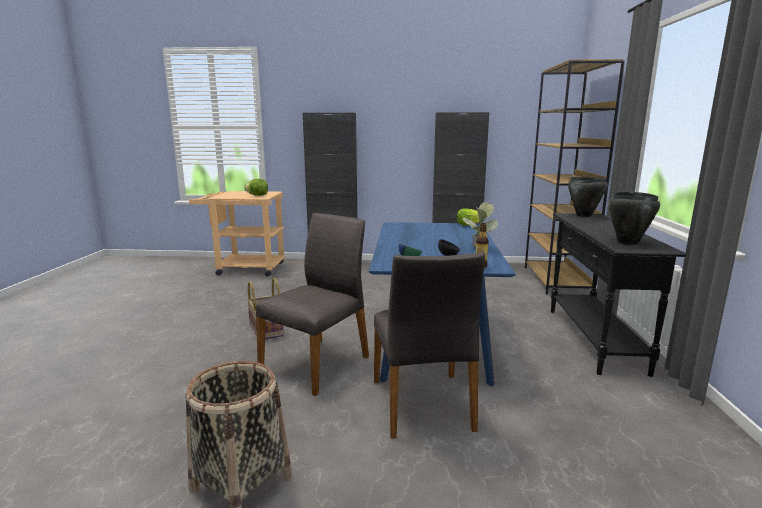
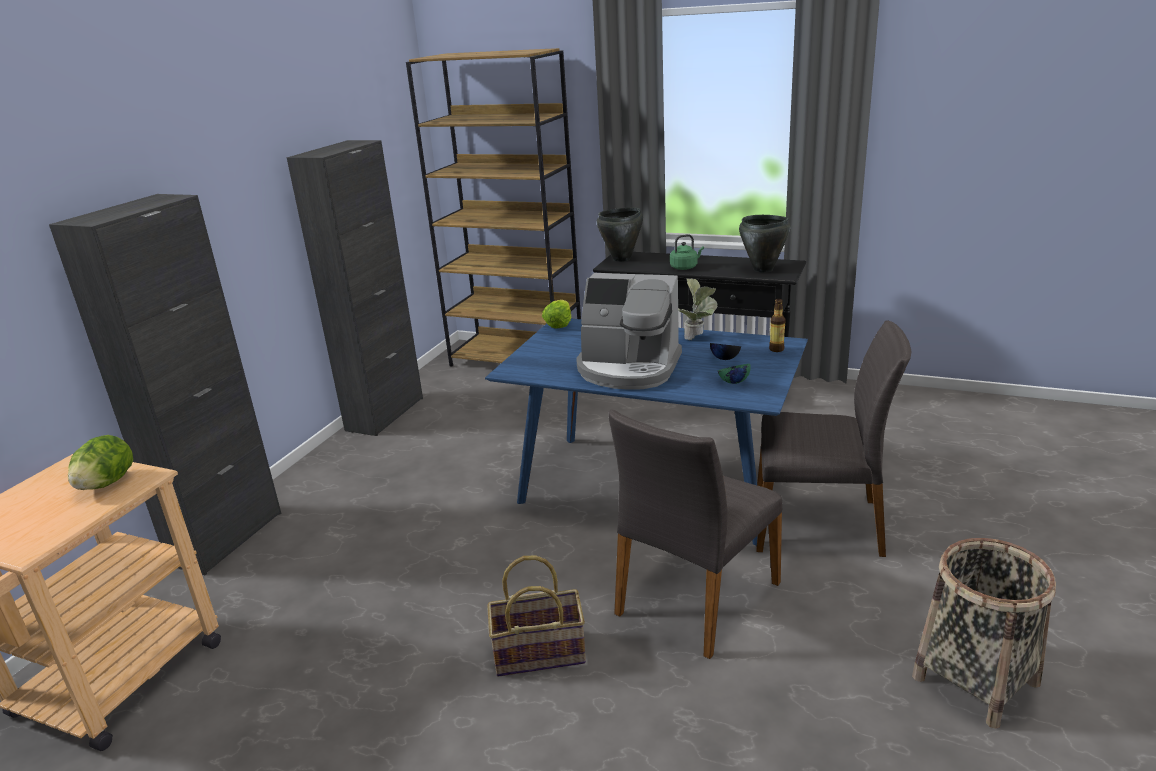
camera: 70 degrees left, 10 degrees up
grey chair [256,213,369,396] -> grey chair turned 105 degrees counterclockwise [608,409,782,659]
none -> coffee machine [576,273,682,390]
none -> green kettle [670,234,704,270]

